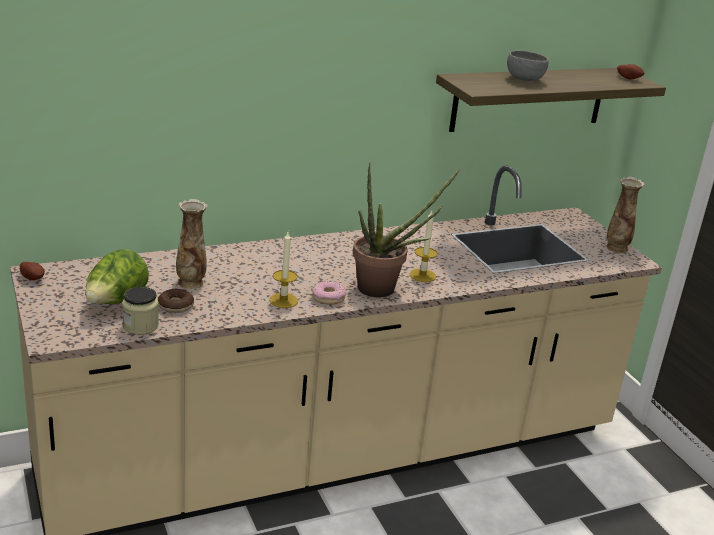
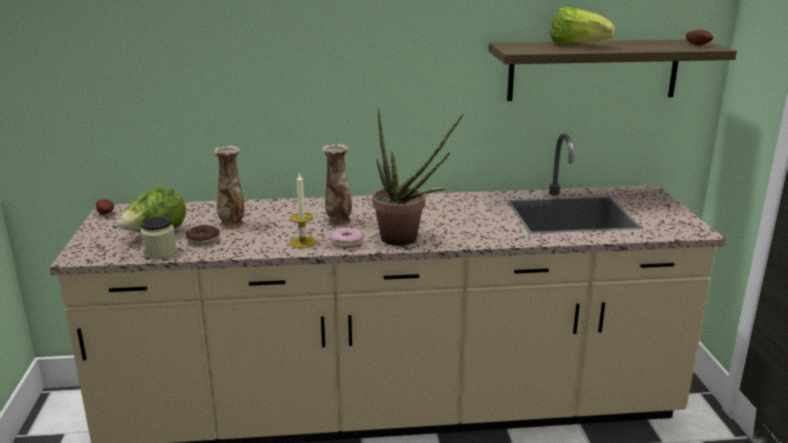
camera: 20 degrees right, 5 degrees down
candle [410,211,437,282] -> none
grey bowl [507,51,549,81] -> lettuce [550,7,615,44]
vase [606,177,645,253] -> vase moved to [323,144,352,225]

